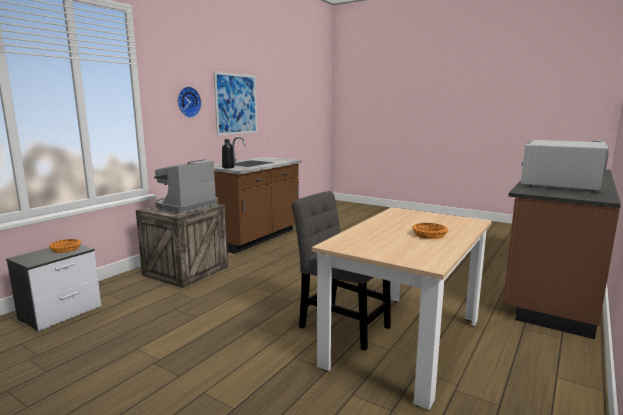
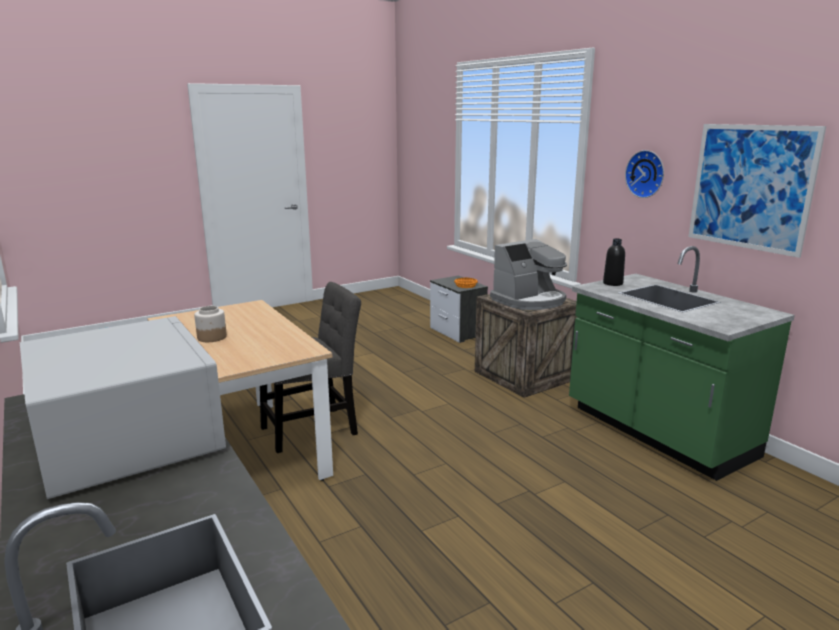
camera: 115 degrees right, 5 degrees up
coffee machine [154,159,218,214] -> coffee machine turned 90 degrees clockwise [490,239,567,310]
brown counter [214,137,302,254] -> green counter [569,246,795,481]
orange bowl [412,223,448,239] -> jar [194,306,227,342]

